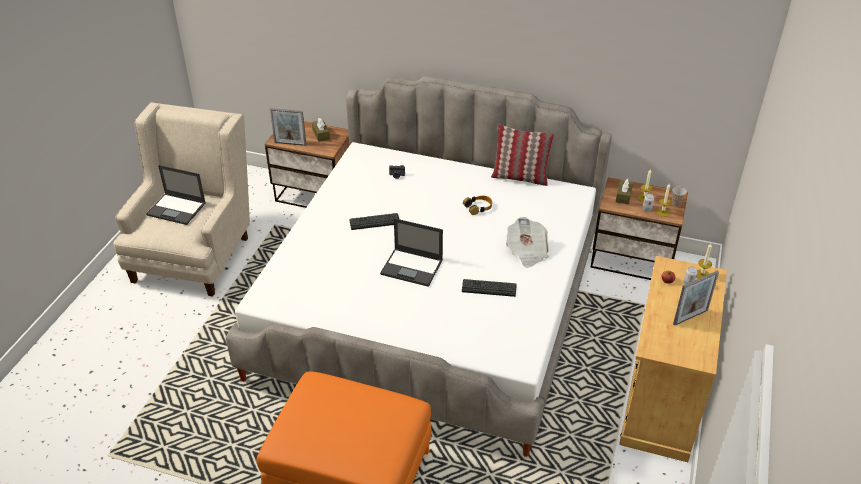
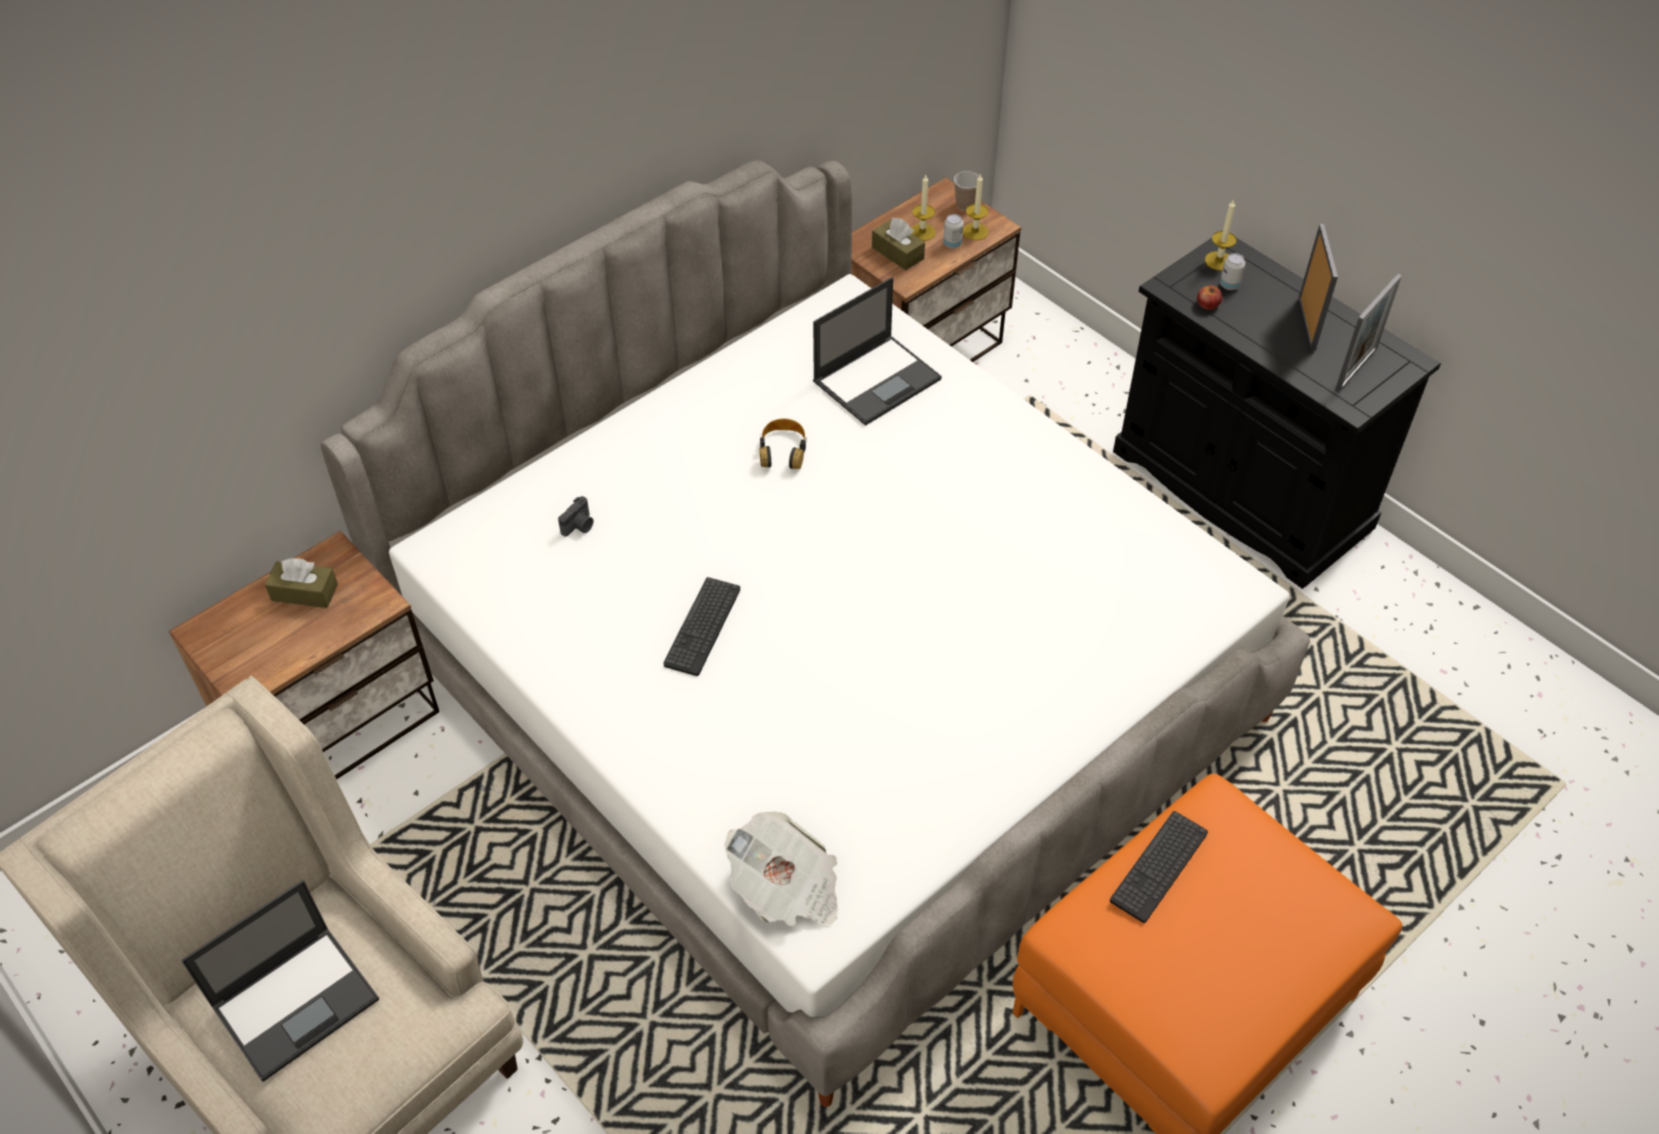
camera: 60 degrees left, 10 degrees up
picture frame [270,108,306,146] -> picture frame moved to [1335,274,1402,393]
laptop [380,218,443,287] -> laptop moved to [813,277,942,426]
keyboard [462,279,517,297] -> keyboard moved to [1110,811,1208,923]
pillow [491,124,554,186] -> none
newspaper [506,217,549,268] -> newspaper moved to [725,811,838,926]
beige cabinet [619,256,727,462] -> black cabinet [1113,238,1441,589]

